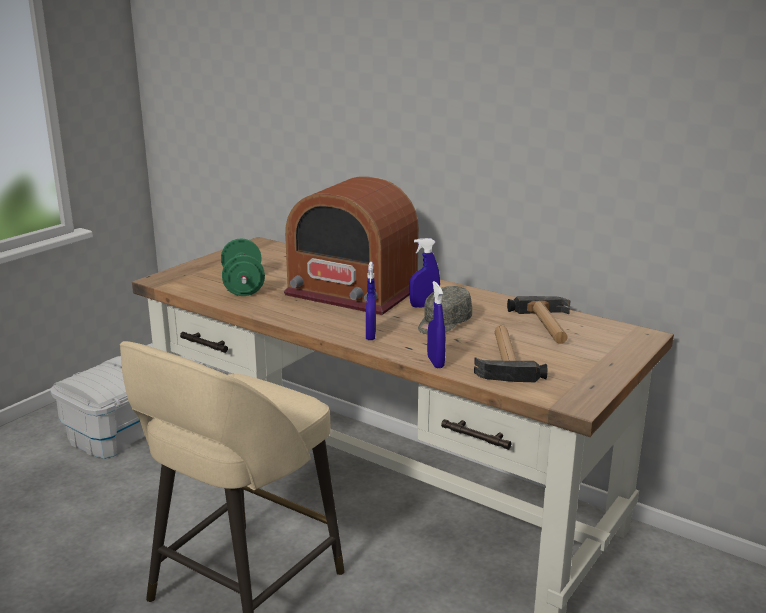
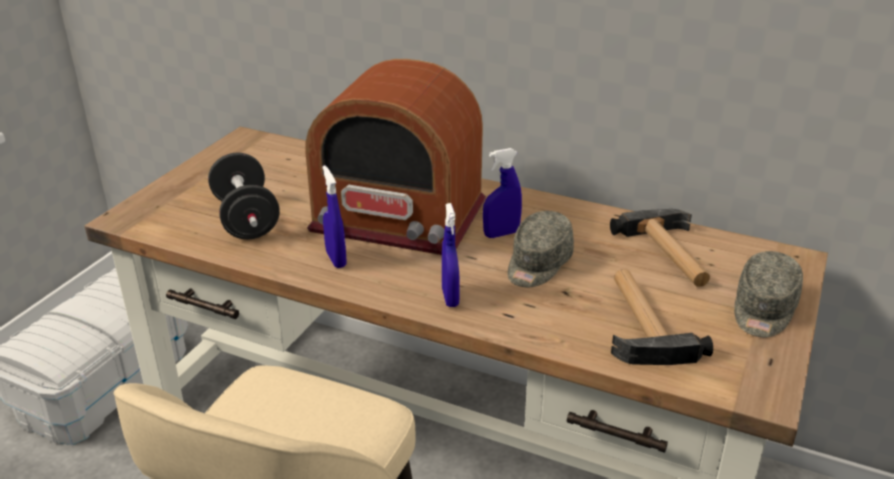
camera: 10 degrees left, 10 degrees up
green dumbbell [221,239,265,296] -> black dumbbell [208,152,280,239]
blue spray bottle [427,281,446,368] -> blue spray bottle moved to [323,166,346,268]
none -> grey cap [734,251,803,337]

